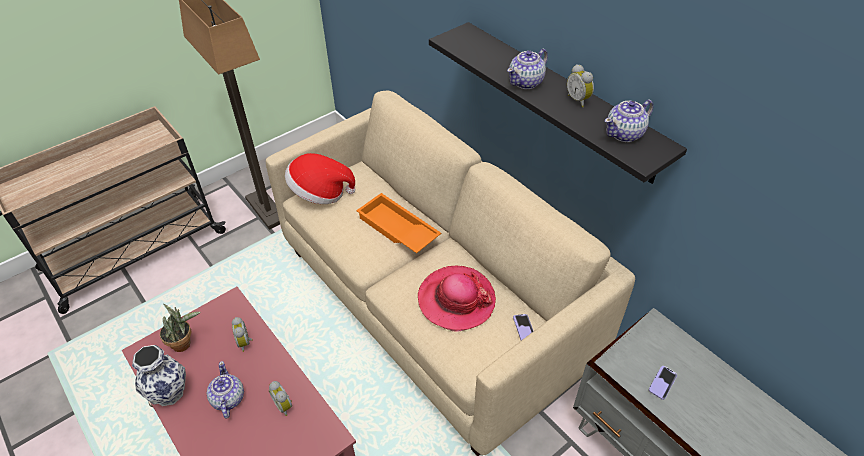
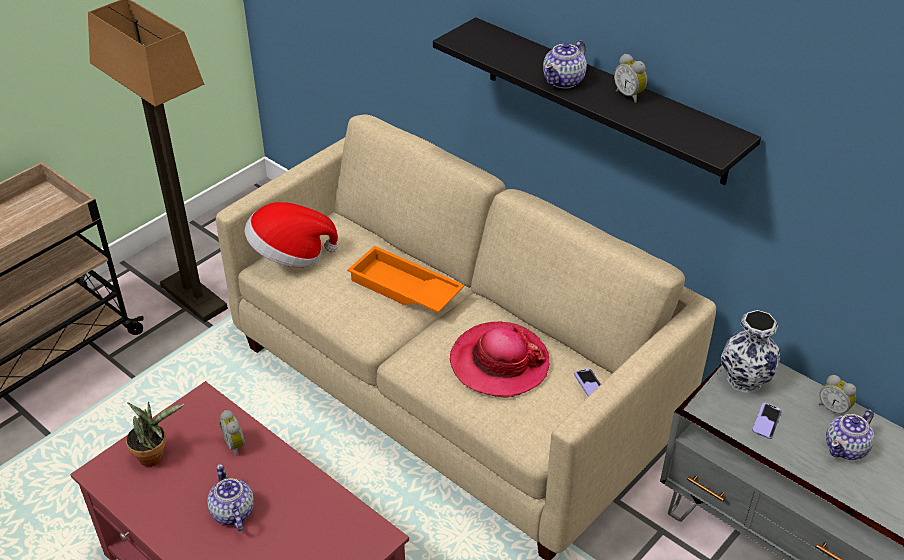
camera: 10 degrees left, 5 degrees down
vase [132,345,186,406] -> vase moved to [721,310,780,393]
alarm clock [269,381,292,416] -> alarm clock moved to [819,375,856,415]
teapot [605,100,653,142] -> teapot moved to [826,409,874,460]

